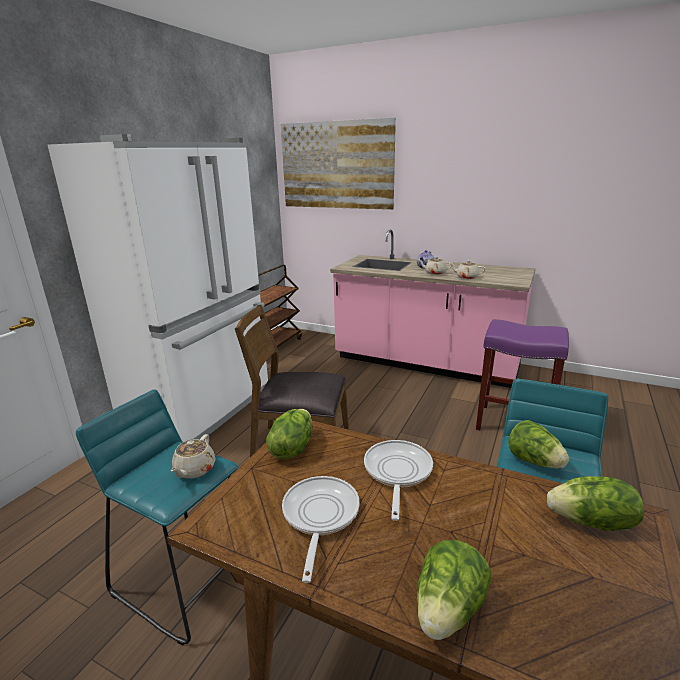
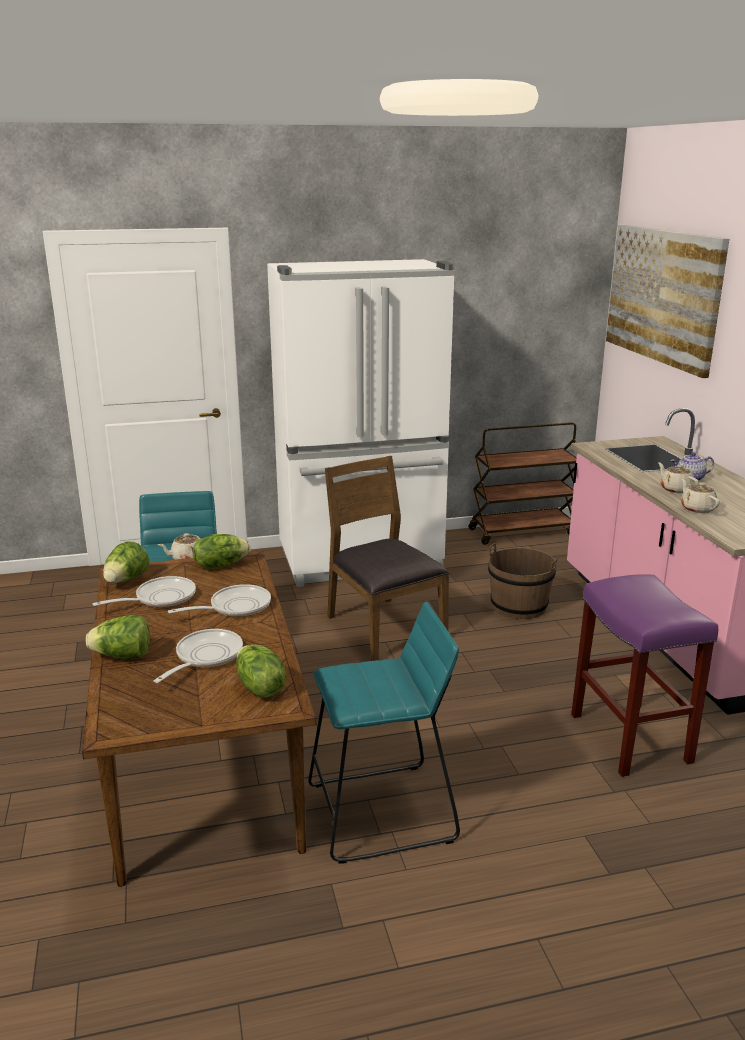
camera: 50 degrees right, 0 degrees up
lettuce [508,420,569,469] -> lettuce moved to [103,541,149,583]
none -> frying pan [154,629,243,683]
none -> brown bucket [488,543,558,619]

